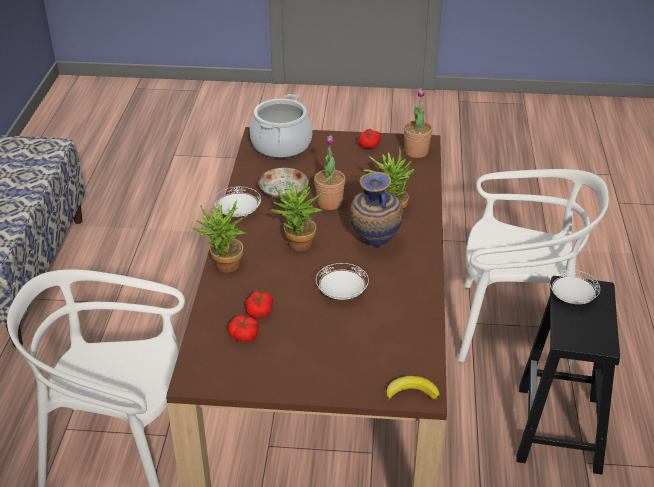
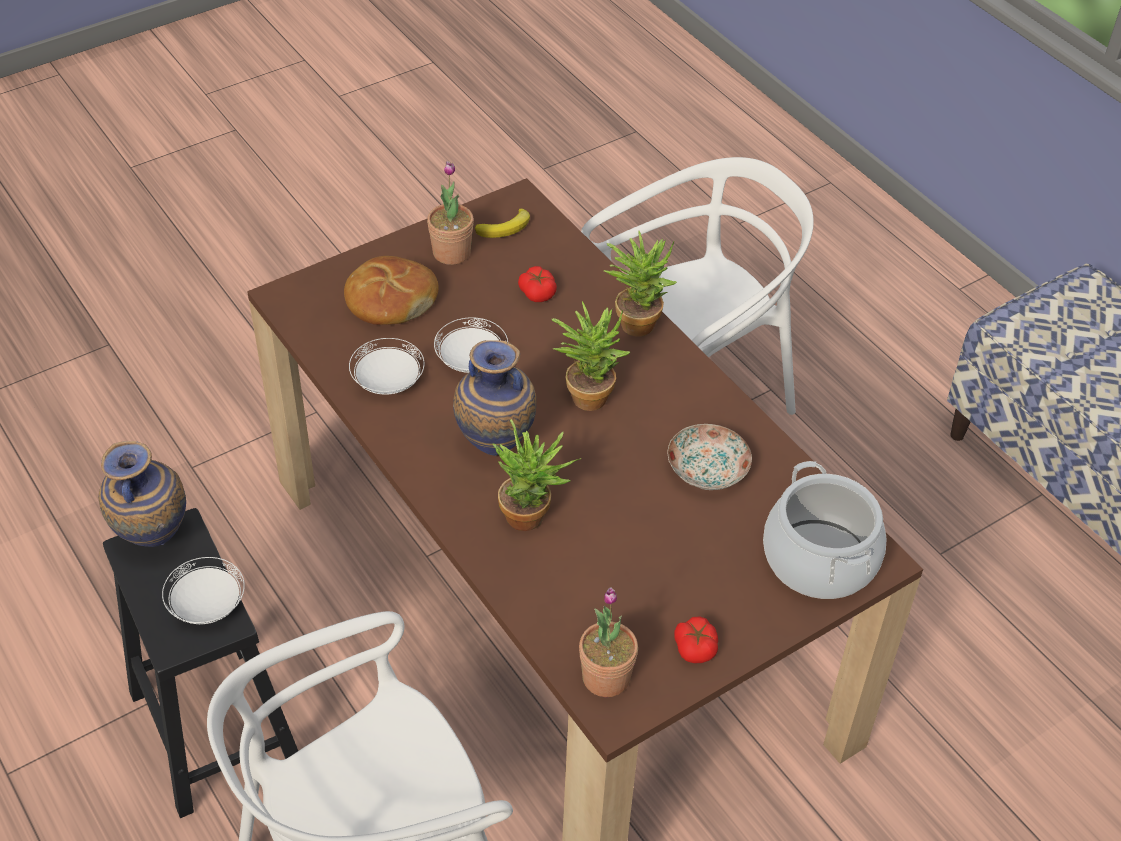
camera: 140 degrees right, 10 degrees up
white plate [214,187,261,217] -> white plate moved to [349,338,425,395]
tomato [228,316,259,342] -> none
potted plant [314,135,346,210] -> potted plant moved to [427,161,474,265]
banana [387,376,440,400] -> banana moved to [475,209,530,238]
none -> vase [98,441,186,547]
none -> bread [344,256,439,325]

